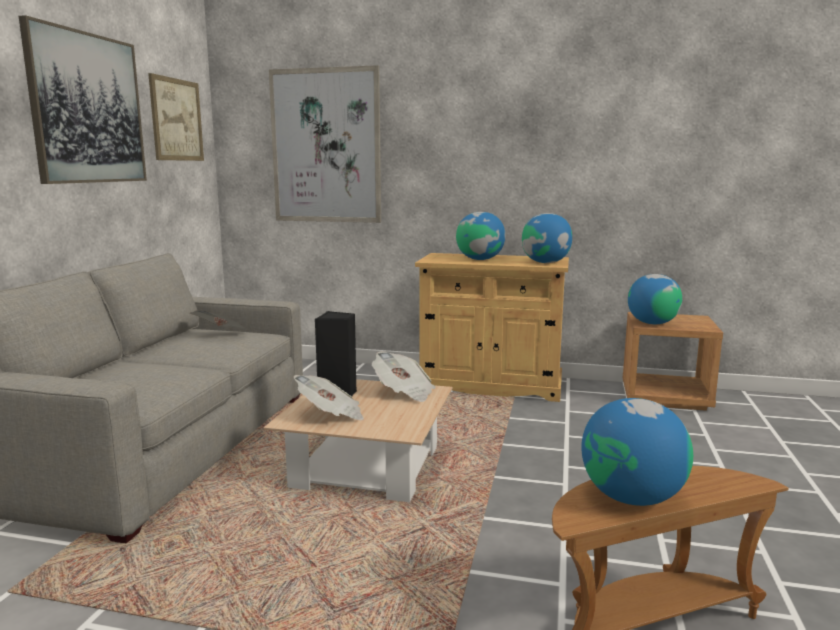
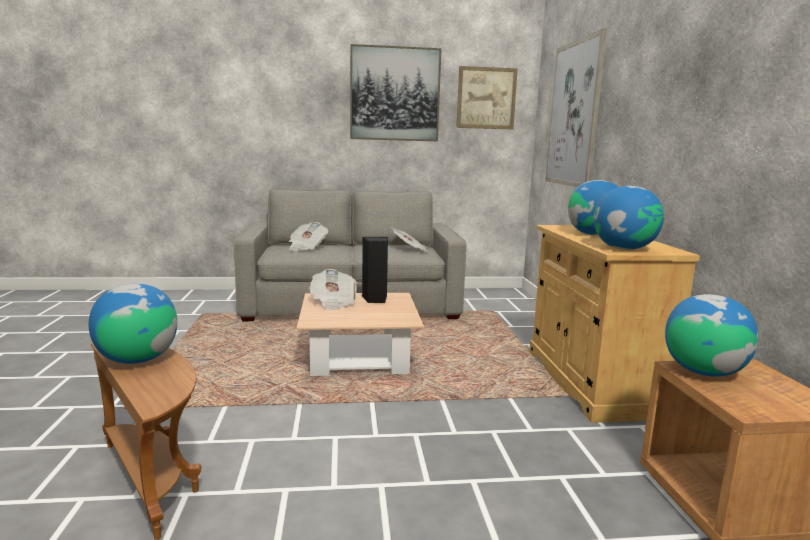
camera: 70 degrees right, 0 degrees up
newspaper [372,351,435,402] -> newspaper moved to [289,222,328,251]

